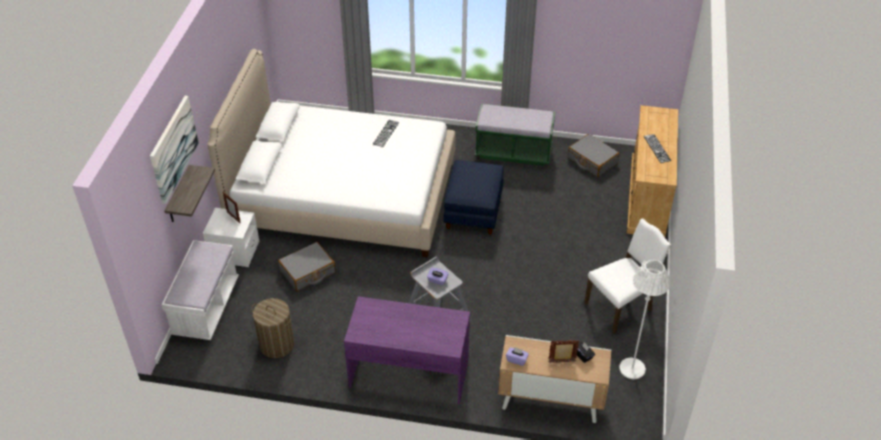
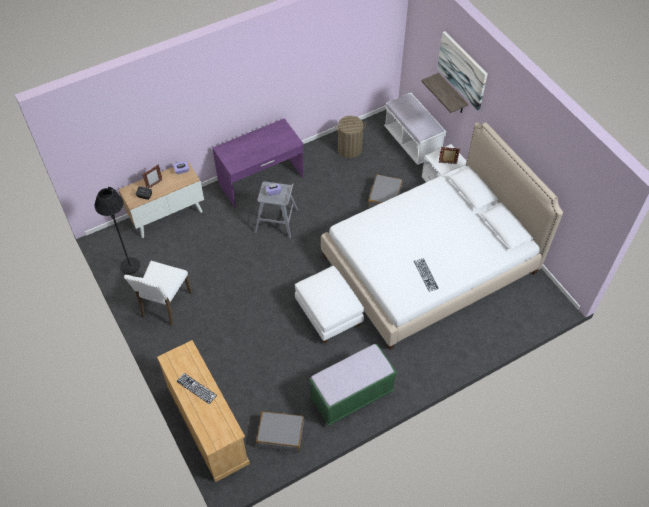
camera: 140 degrees right, 10 degrees up
blue ottoman [444,160,504,235] -> white ottoman [295,266,364,343]
white floor lamp [619,260,670,379] -> black floor lamp [95,186,140,274]

